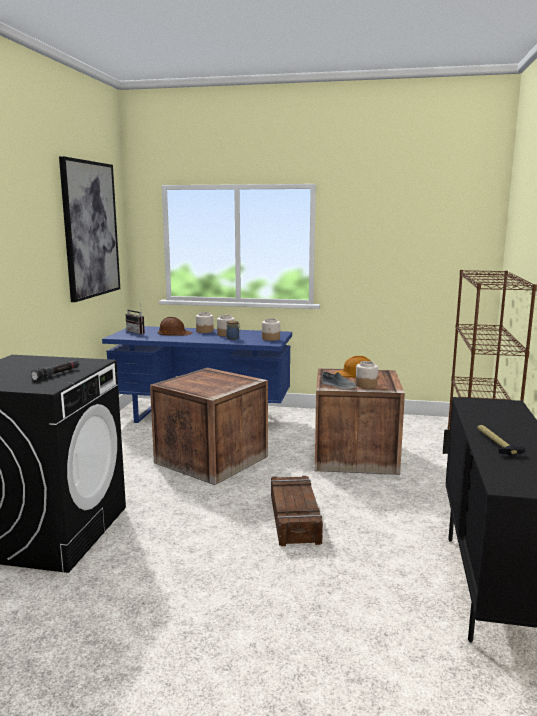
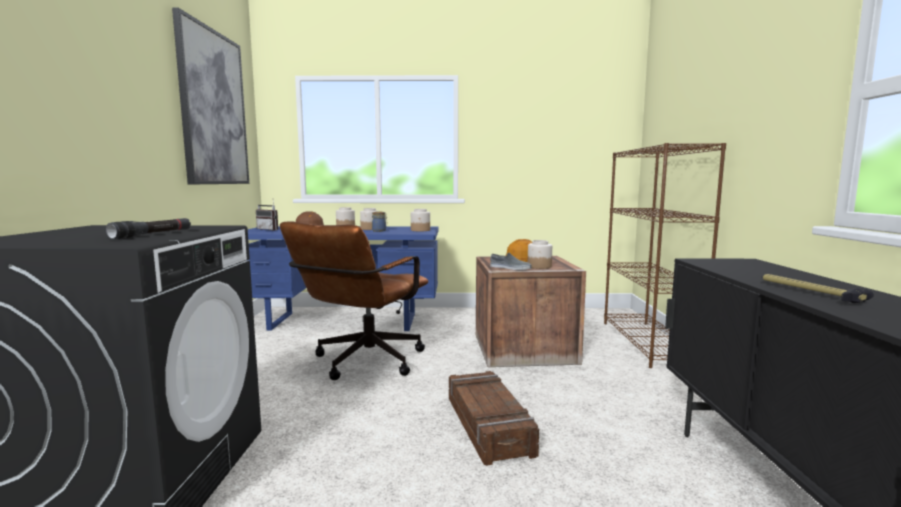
camera: 10 degrees left, 5 degrees down
crate [150,368,268,485] -> brown office chair [280,221,428,380]

